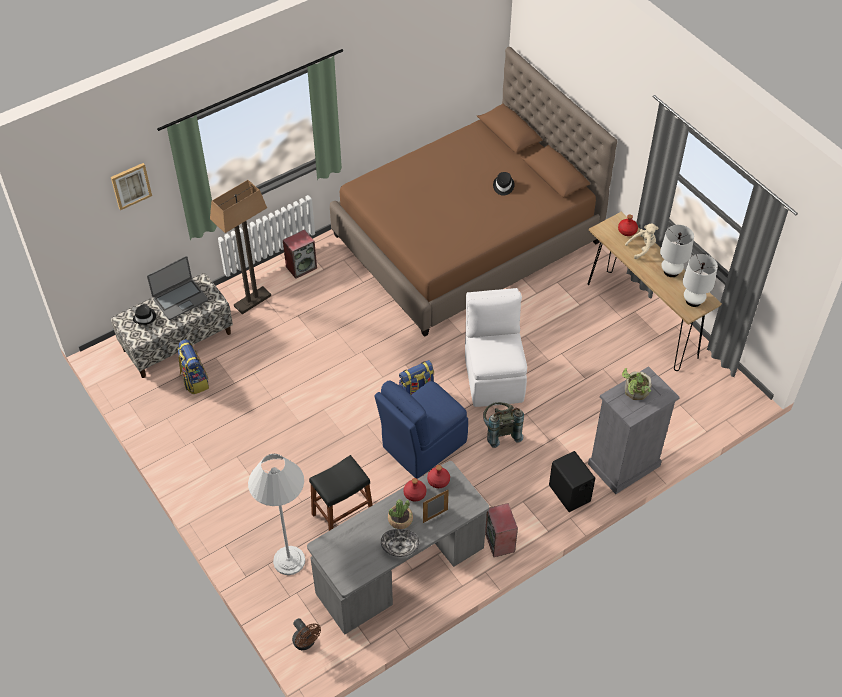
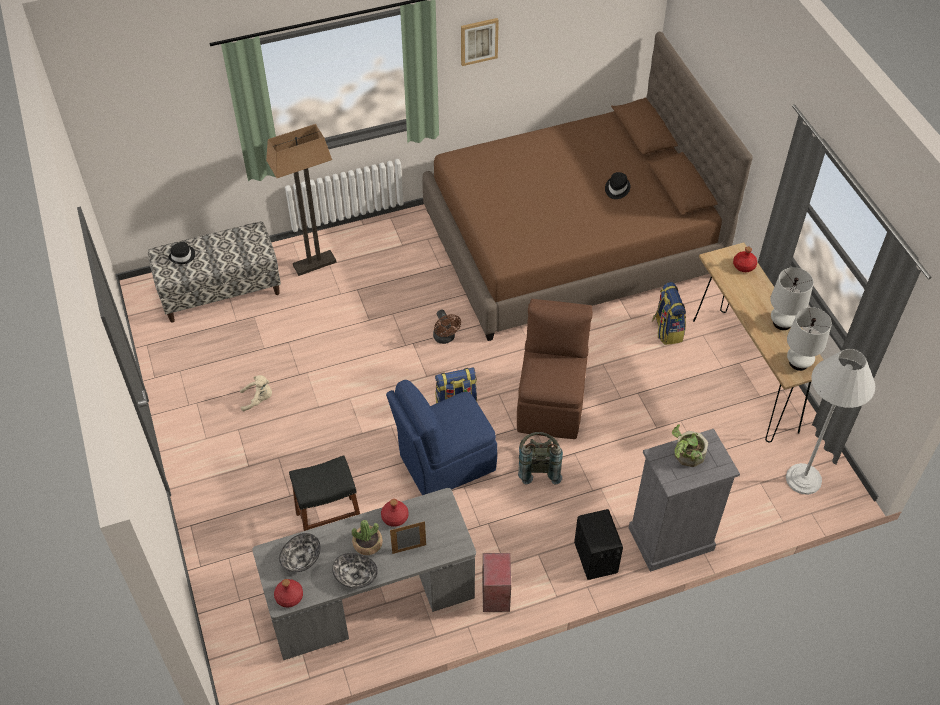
camera: 15 degrees right, 0 degrees up
picture [111,163,152,210] -> picture moved to [461,18,499,66]
laptop [147,256,208,320] -> none
backpack [177,339,209,395] -> backpack moved to [652,282,686,345]
white floor lamp [248,454,306,575] -> white floor lamp moved to [786,349,875,495]
speaker [283,229,317,279] -> none
brown fan [292,618,321,650] -> brown fan moved to [433,310,461,344]
red bottle [427,465,450,488] -> red bottle moved to [274,579,303,607]
white chair [465,288,527,407] -> brown chair [517,299,593,439]
beige plush toy [625,224,659,259] -> beige plush toy moved to [240,375,272,411]
none -> bowl [279,533,321,572]

